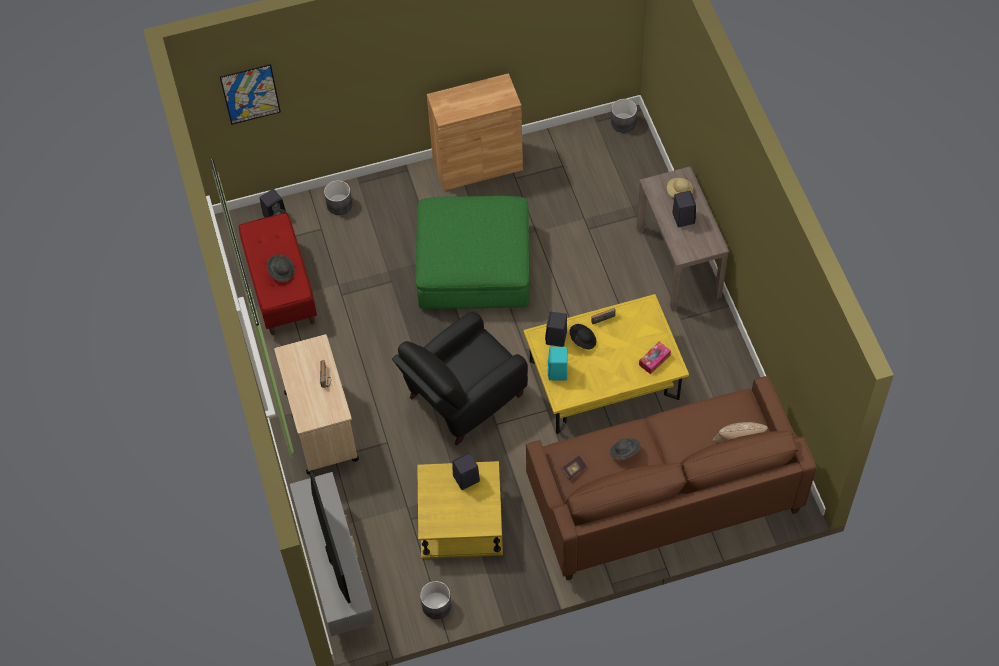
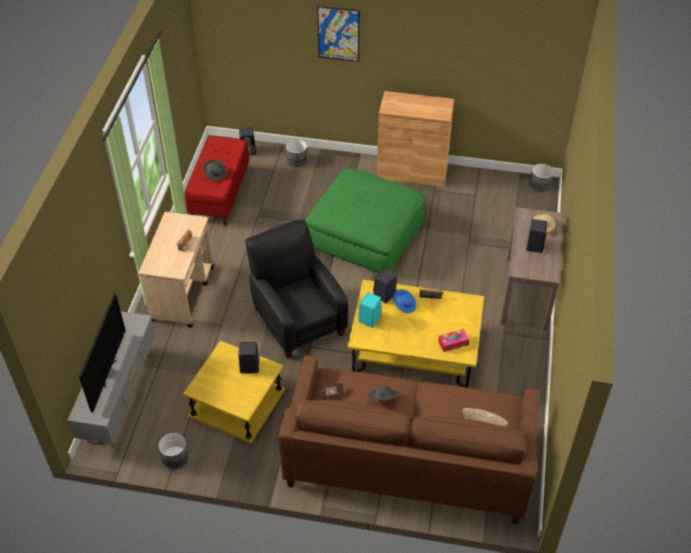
camera: 25 degrees right, 10 degrees down
picture [220,64,281,125] -> picture moved to [317,6,360,62]
black armchair [392,312,528,446] -> black armchair turned 75 degrees clockwise [245,219,348,359]
black hat [570,324,596,349] -> blue hat [393,289,416,313]

